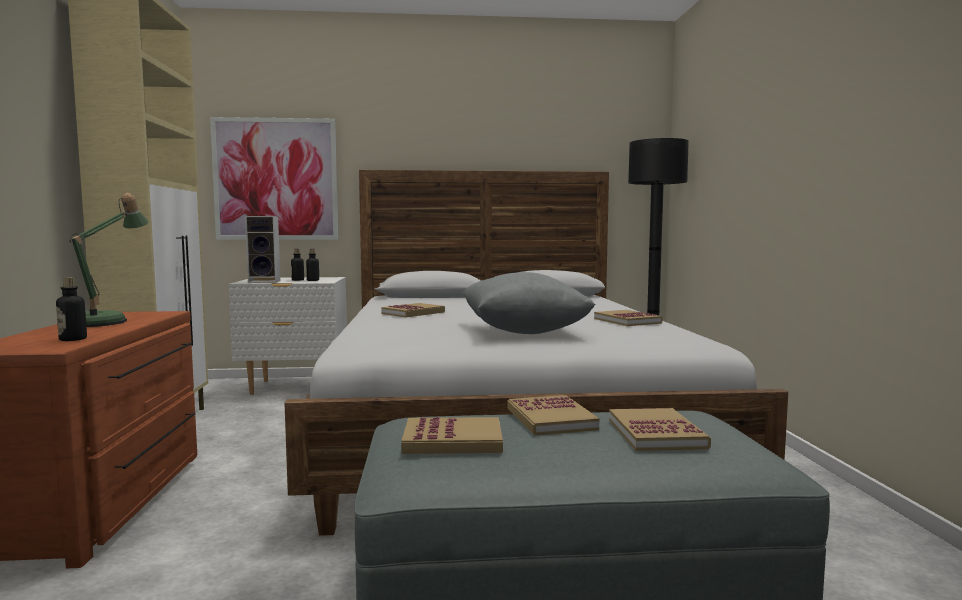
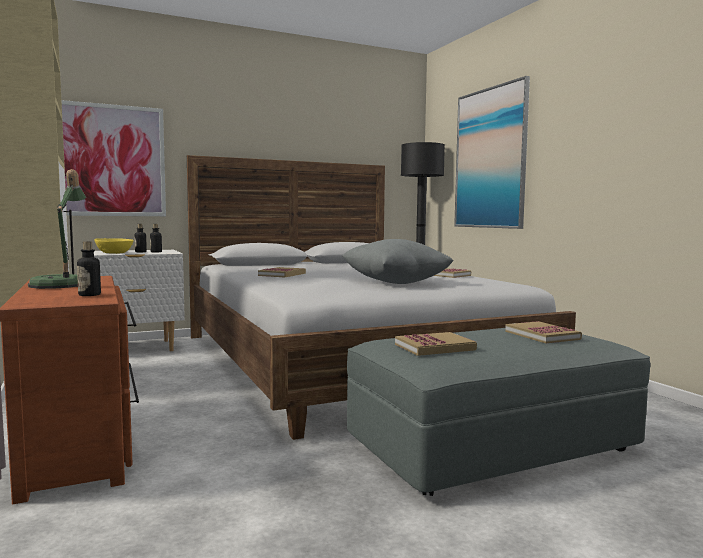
camera: 20 degrees left, 0 degrees up
speaker [245,216,280,283] -> yellow bowl [94,238,134,254]
book [507,395,599,435] -> none
none -> picture [454,76,530,229]

